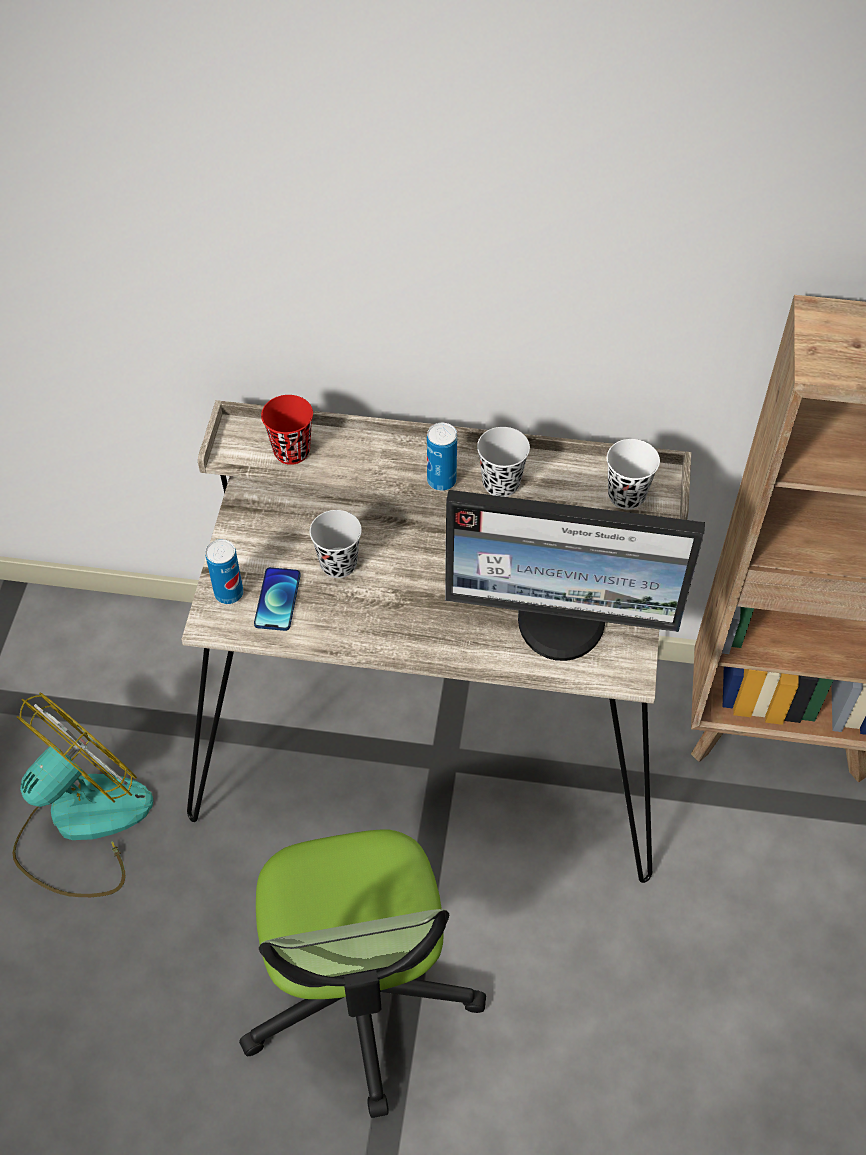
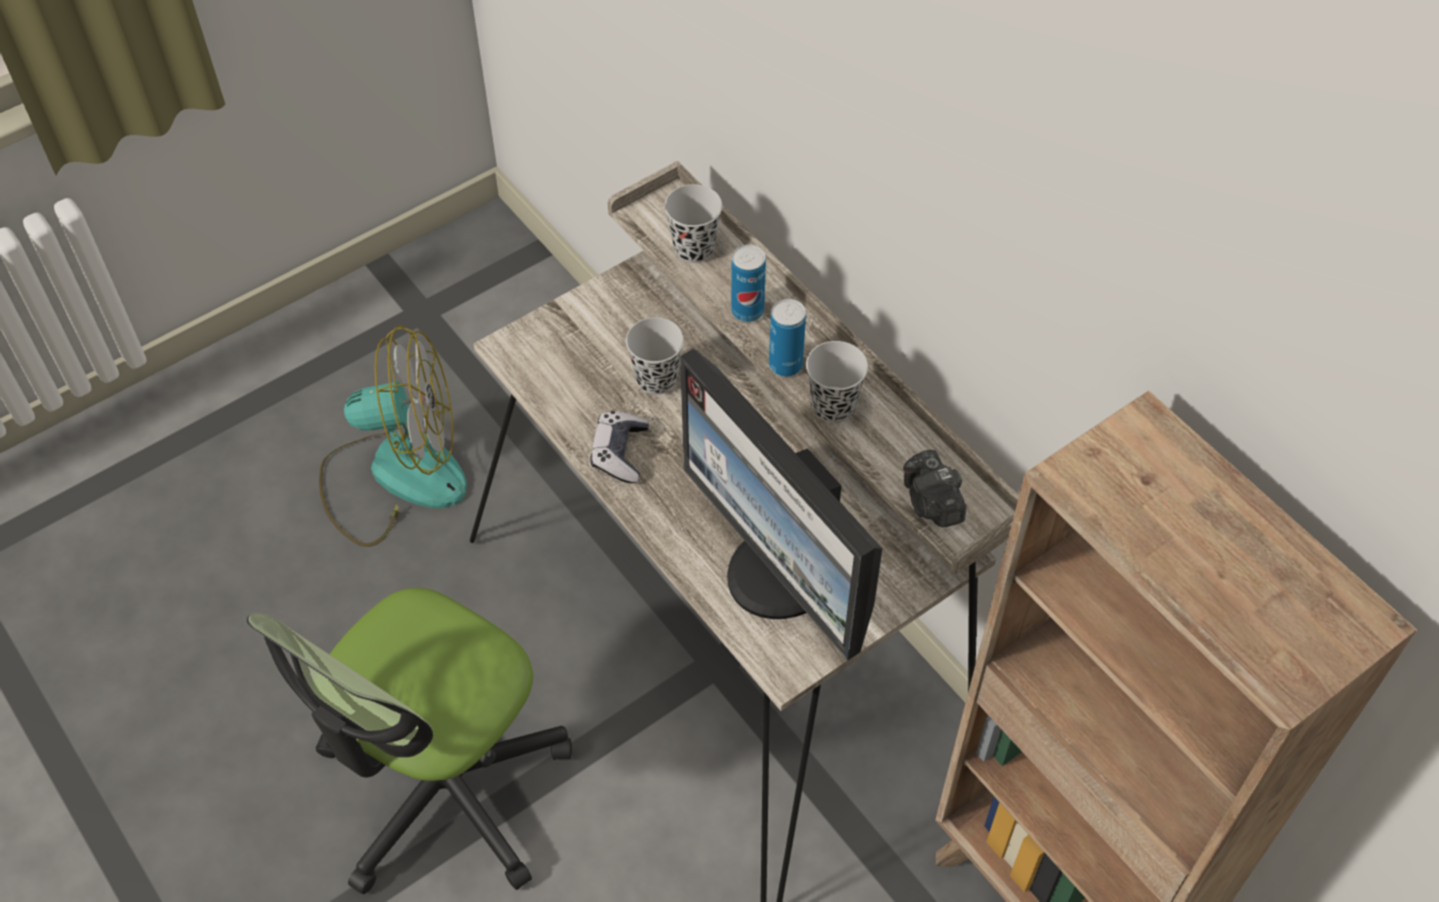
camera: 45 degrees right, 0 degrees up
can [205,539,244,604] -> can moved to [731,245,766,322]
phone [254,567,301,631] -> none
red cup [261,395,313,465] -> black cup [665,184,722,263]
white cup [607,439,660,510] -> camera [903,450,966,527]
none -> game controller [590,411,649,483]

